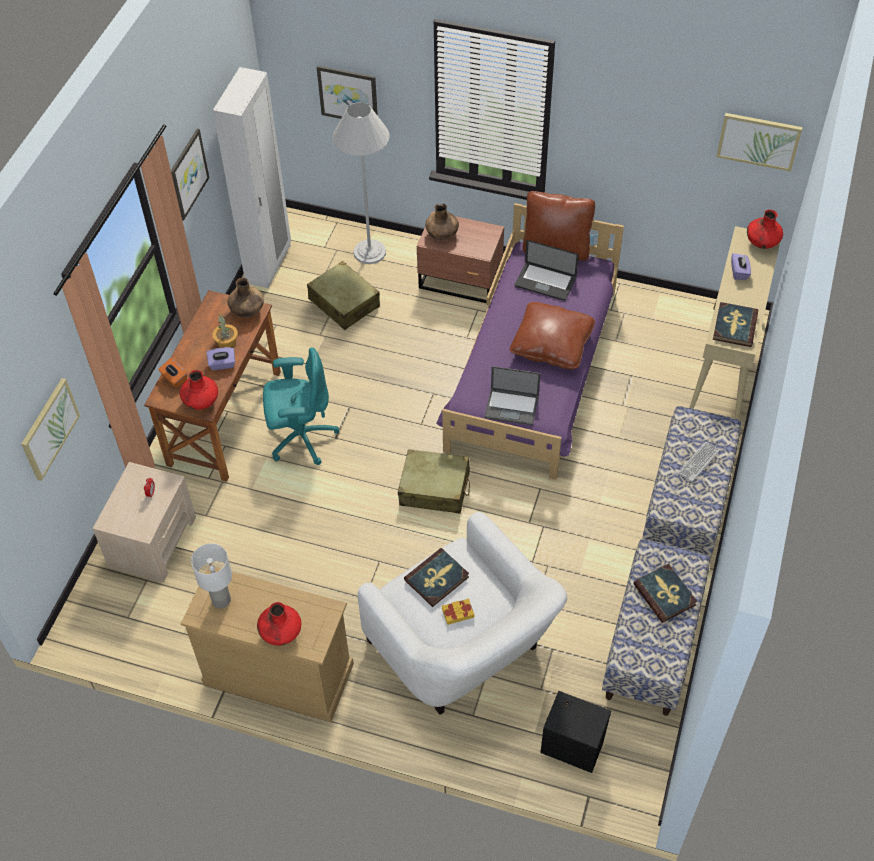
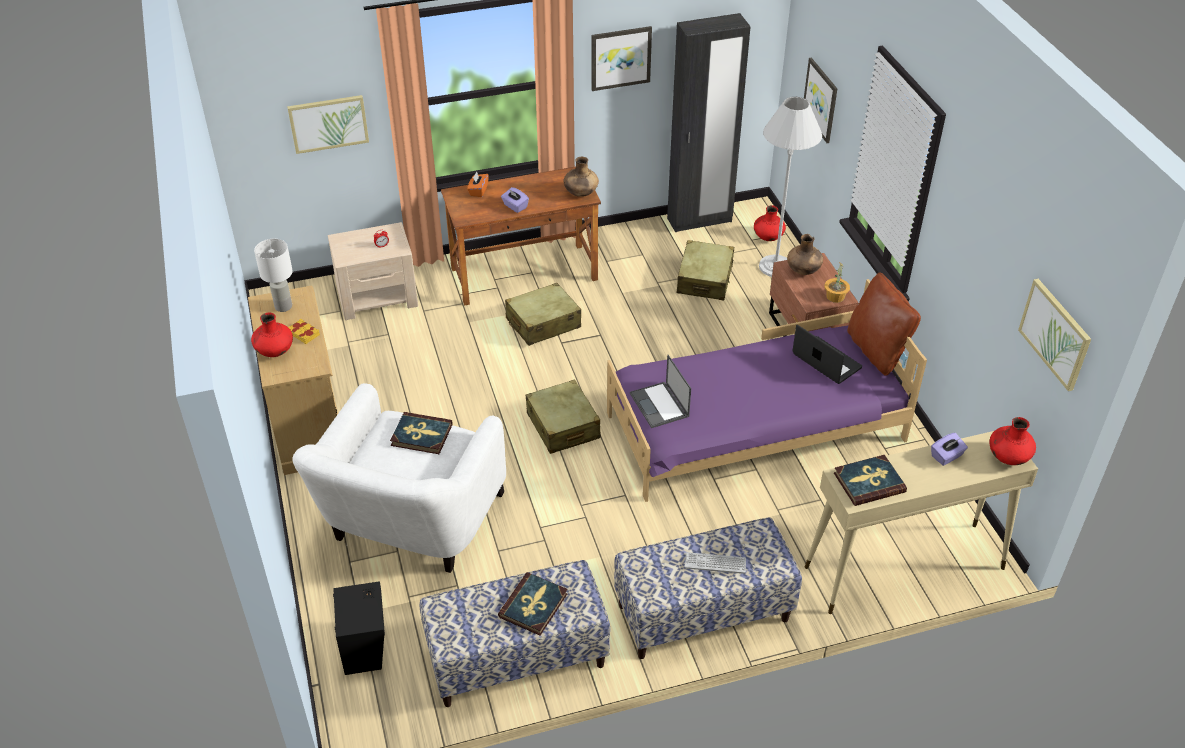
camera: 55 degrees right, 10 degrees down
red vase [180,370,218,410] -> red vase moved to [754,205,786,241]
potted plant [212,314,238,348] -> potted plant moved to [825,262,850,303]
white wardrobe [213,67,291,288] -> black wardrobe [667,13,750,232]
turquoise office chair [263,347,339,465] -> beige suitcase [505,283,581,346]
yellow book [442,598,474,625] -> yellow book moved to [288,319,320,344]
brown pillow [510,302,595,369] -> none
laptop [515,240,579,301] -> laptop turned 150 degrees clockwise [793,325,862,384]

